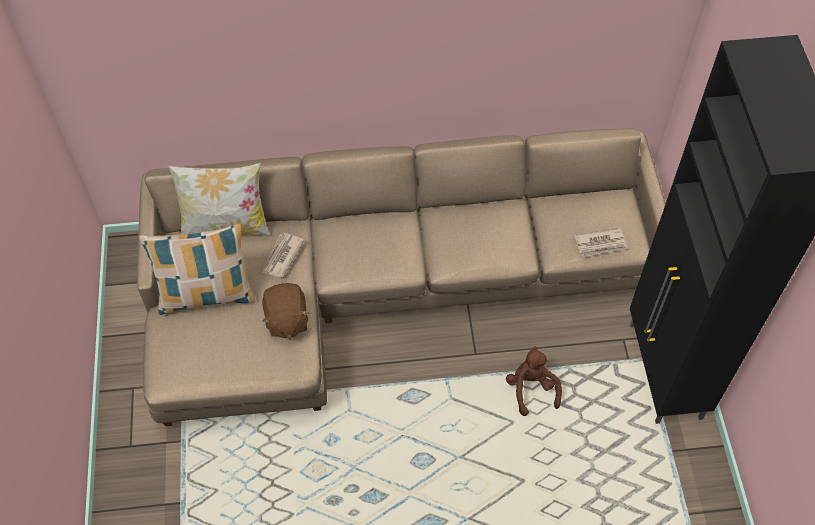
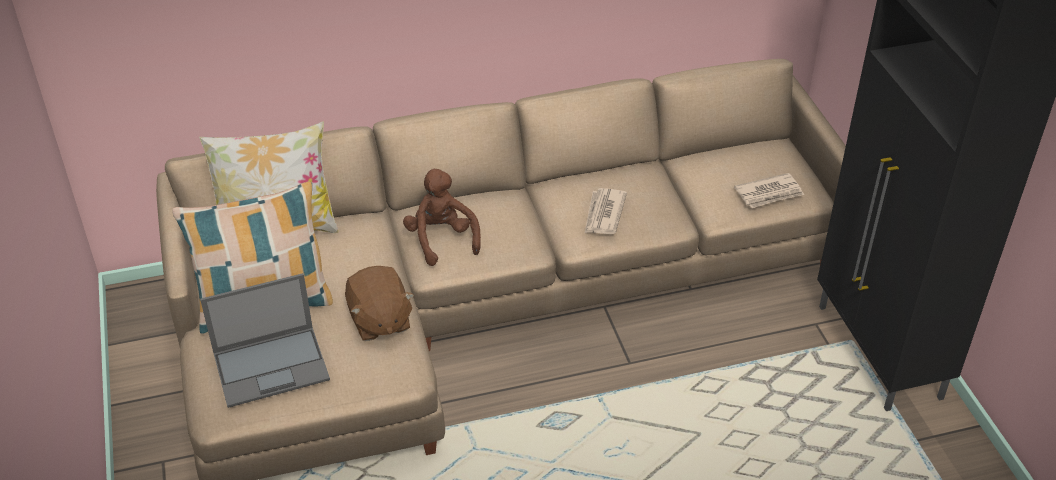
camera: 10 degrees left, 15 degrees down
newspaper [262,233,304,277] -> newspaper moved to [585,188,627,234]
brown plush toy [506,346,562,416] -> brown plush toy moved to [403,169,481,266]
none -> laptop [200,273,330,408]

